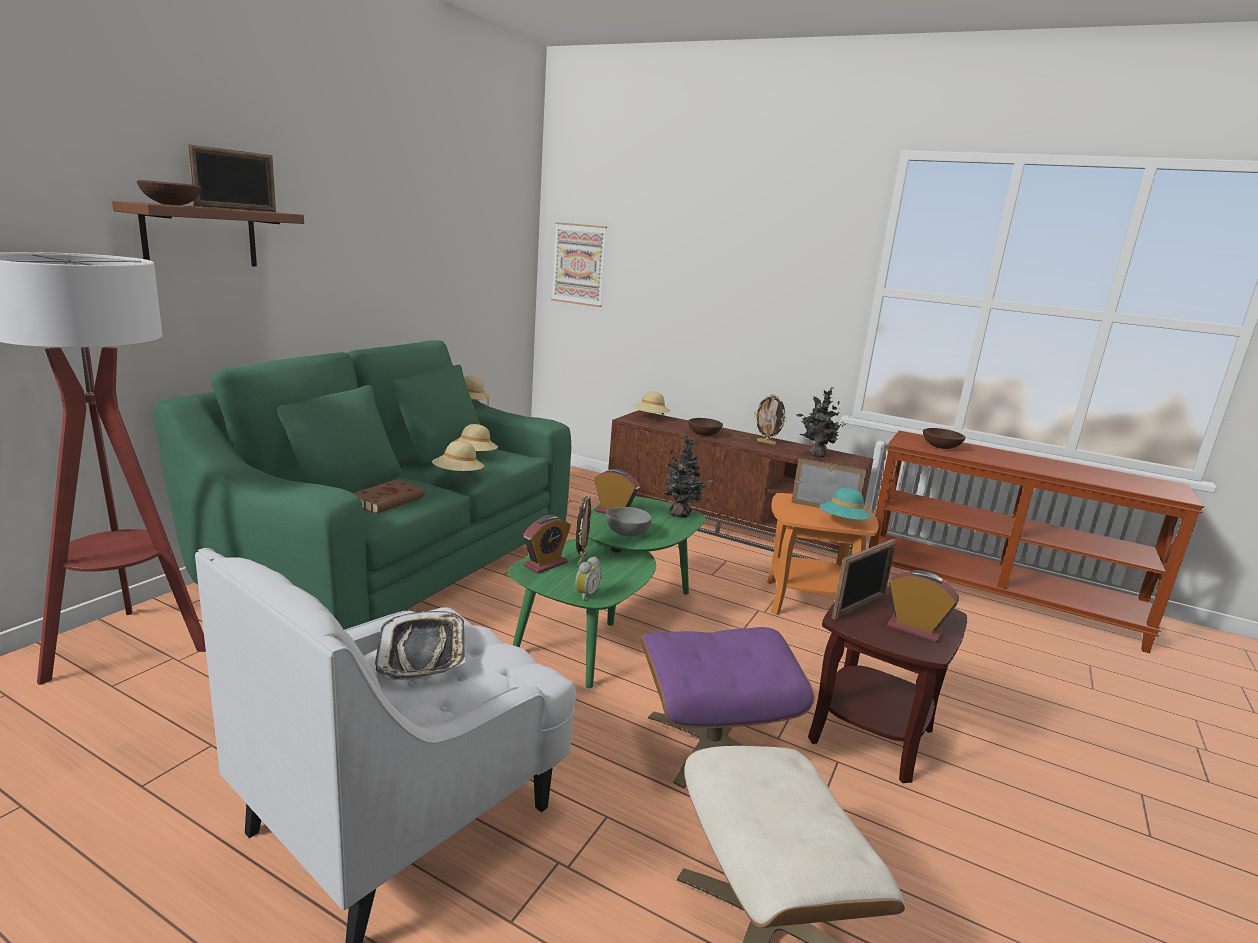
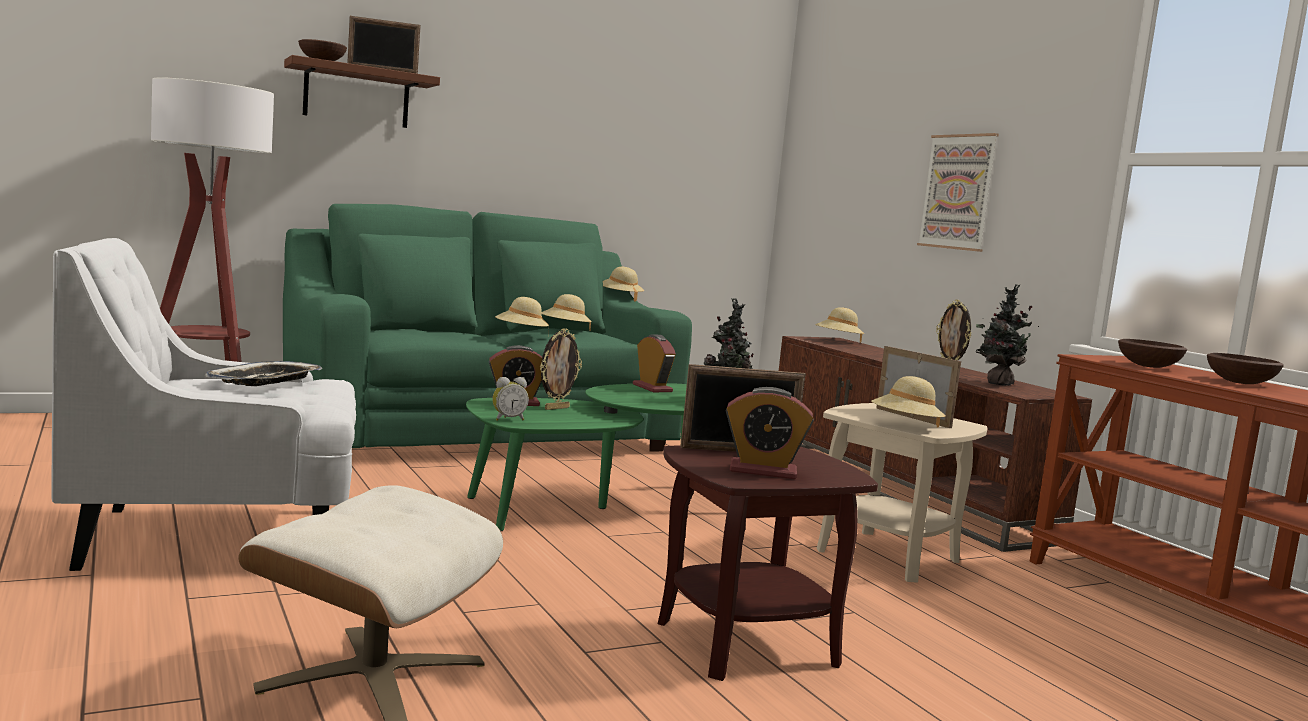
camera: 35 degrees right, 10 degrees down
brown book [353,479,425,514] -> none
picture [551,222,607,307] -> picture moved to [917,133,999,252]
grey bowl [606,507,652,537] -> none
purple ottoman [640,627,815,789] -> none
brown bowl [688,418,723,436] -> brown bowl moved to [1207,353,1284,384]
orange side table [767,493,878,615] -> beige side table [817,403,987,583]
turquoise hat [819,488,872,520] -> beige hat [871,376,946,428]
alarm clock [887,570,959,643] -> alarm clock turned 120 degrees clockwise [726,387,814,479]

